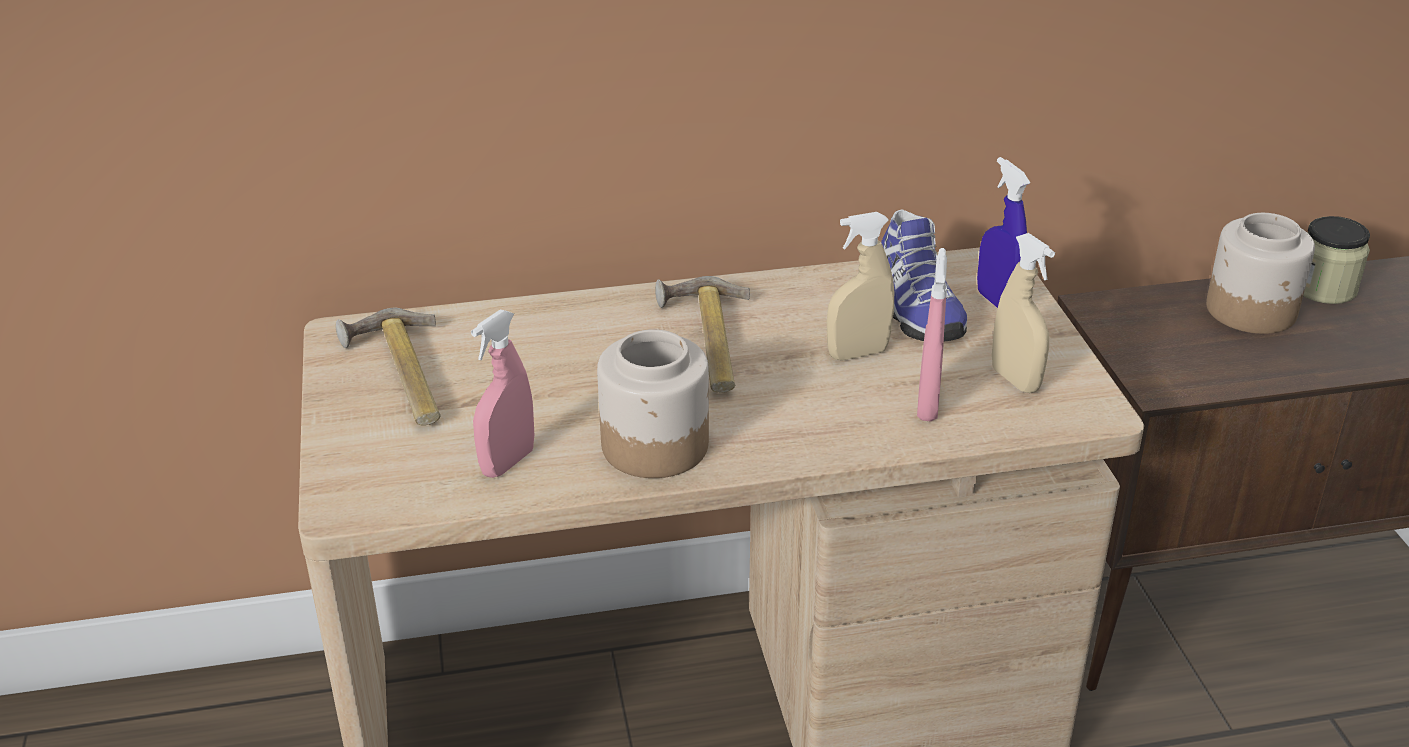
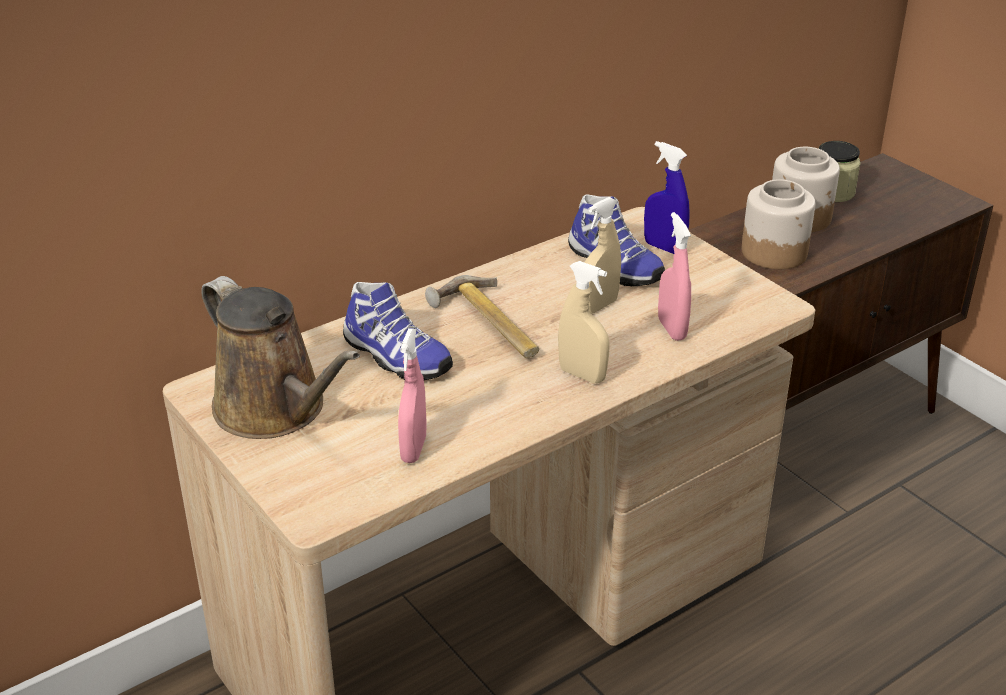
camera: 25 degrees left, 0 degrees up
hammer [336,308,441,425] -> brown watering can [201,276,360,439]
jar [597,329,709,478] -> jar moved to [742,179,816,269]
beige spray bottle [992,233,1055,393] -> beige spray bottle moved to [558,261,609,383]
none -> shoe [343,282,453,380]

